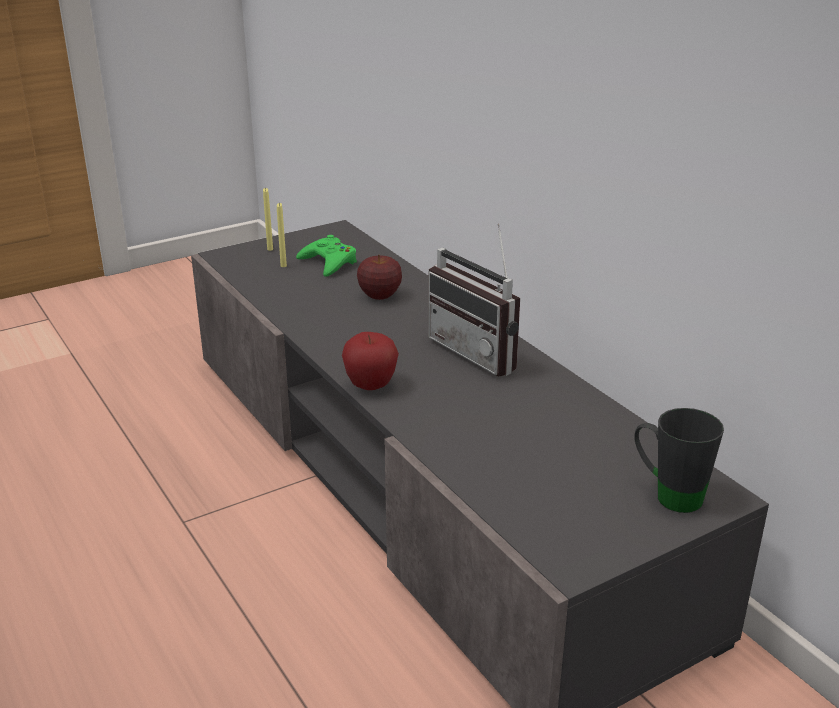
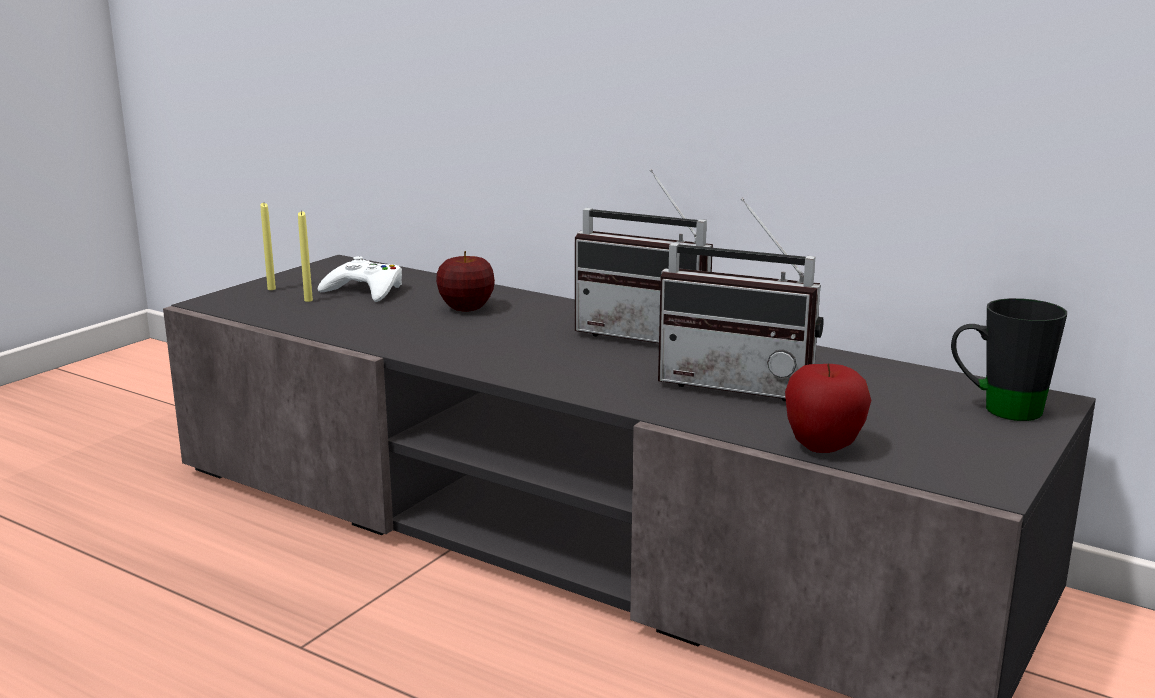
camera: 25 degrees left, 10 degrees down
green game controller [296,235,357,277] -> white game controller [318,256,402,302]
apple [342,332,399,390] -> apple moved to [785,364,871,453]
none -> radio [658,198,824,402]

